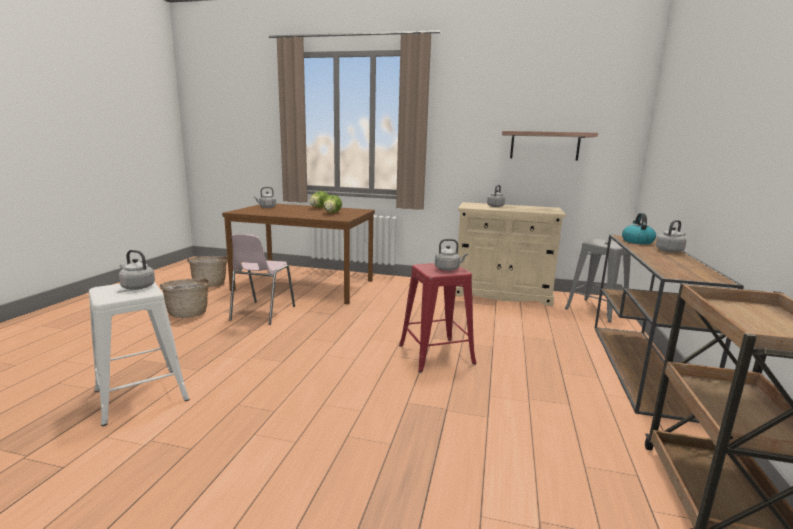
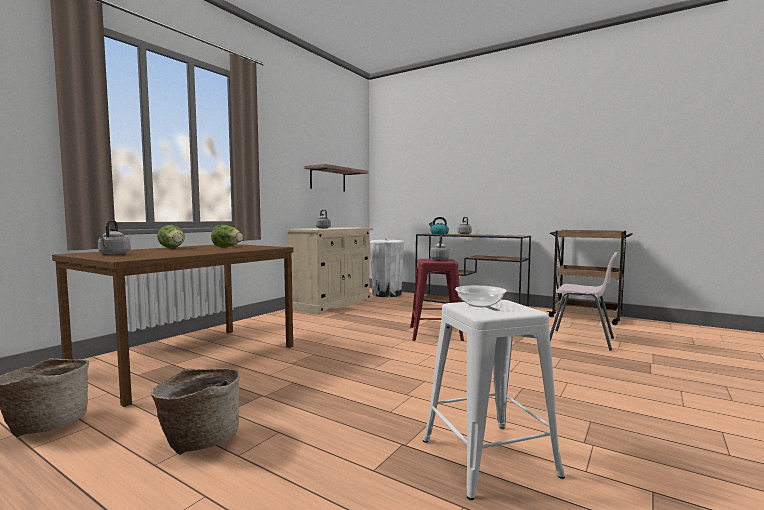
camera: 70 degrees left, 10 degrees down
grey kettle [119,250,155,290] -> bowl [455,285,506,307]
pink chair [229,234,295,325] -> pink chair moved to [550,252,617,351]
grey stool [565,239,631,322] -> white trash can [369,238,405,297]

